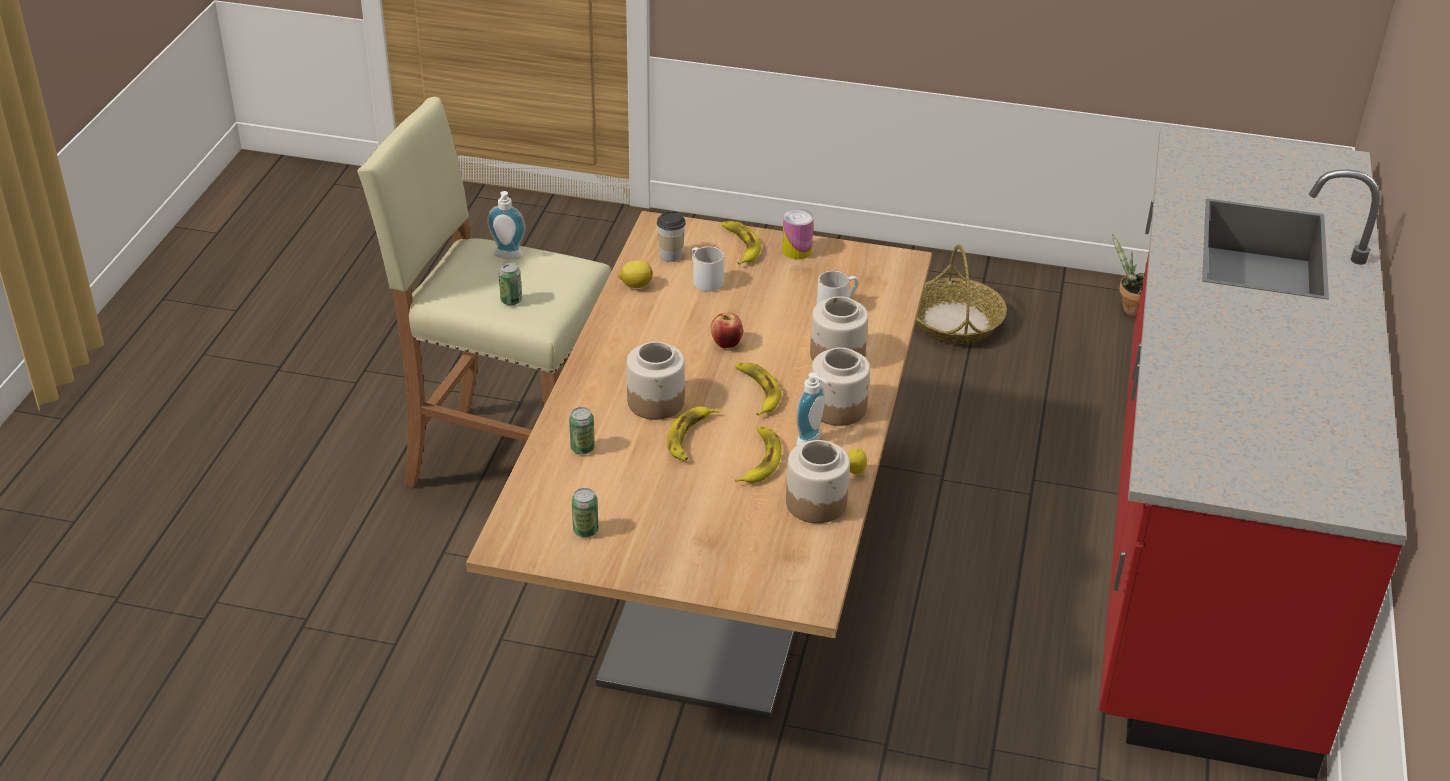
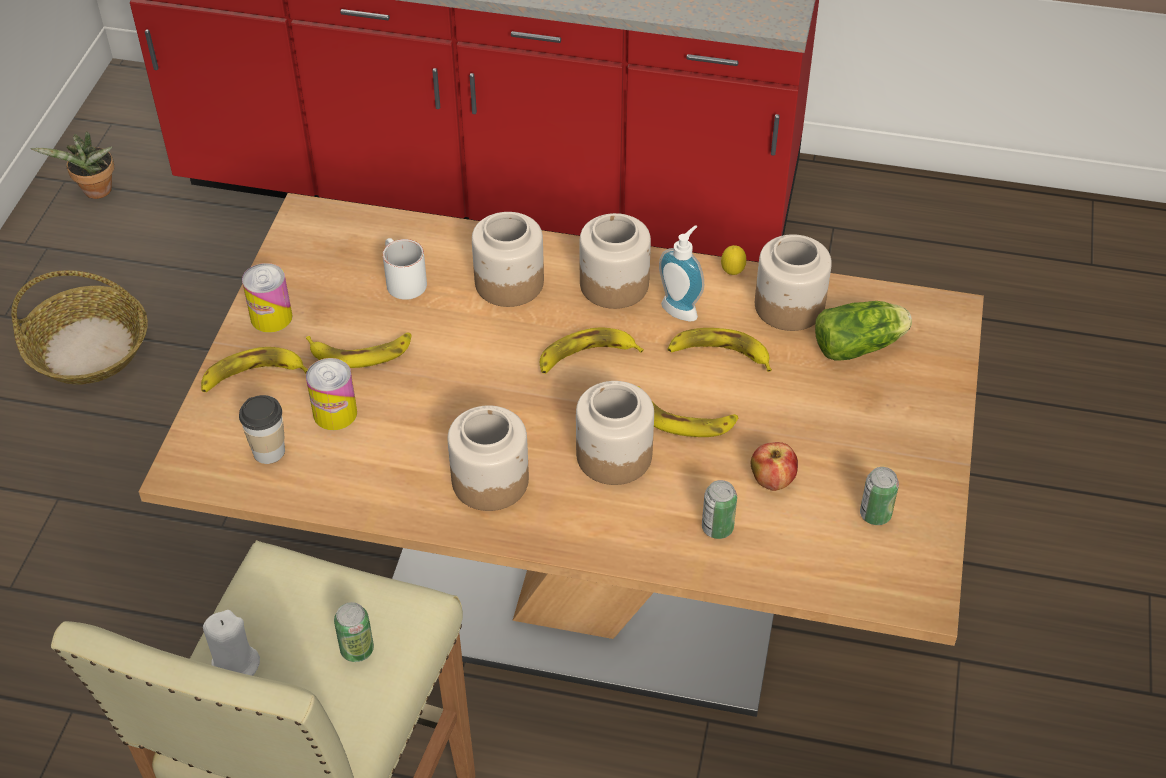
camera: 90 degrees left, 10 degrees up
soap dispenser [487,191,526,260] -> white candle [203,610,260,676]
lemon [618,260,653,288] -> none
white mug [691,246,724,292] -> can [306,358,357,430]
apple [711,312,743,348] -> apple moved to [751,442,798,491]
none -> banana [306,332,411,368]
none -> jar [448,405,529,511]
none -> lettuce [815,301,912,361]

